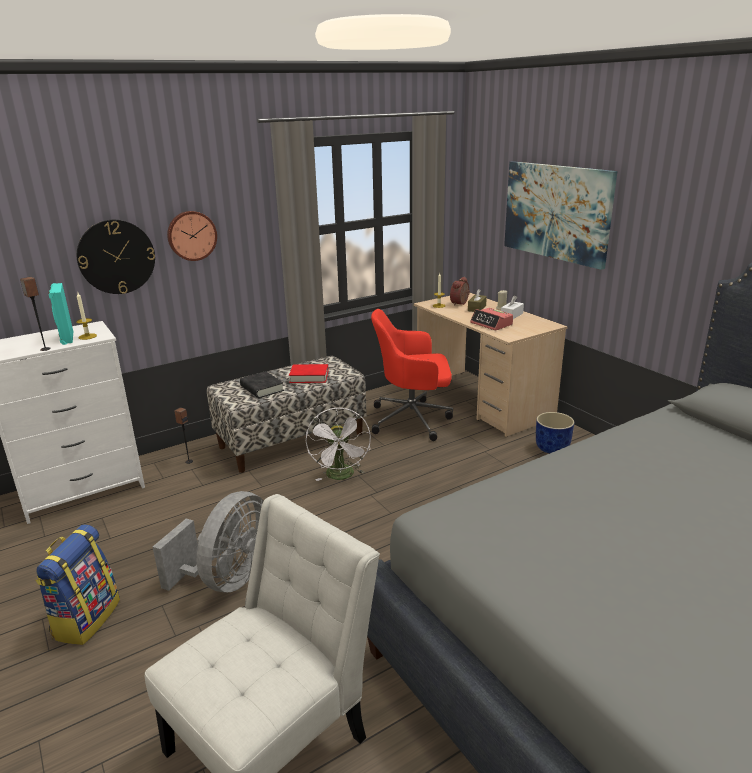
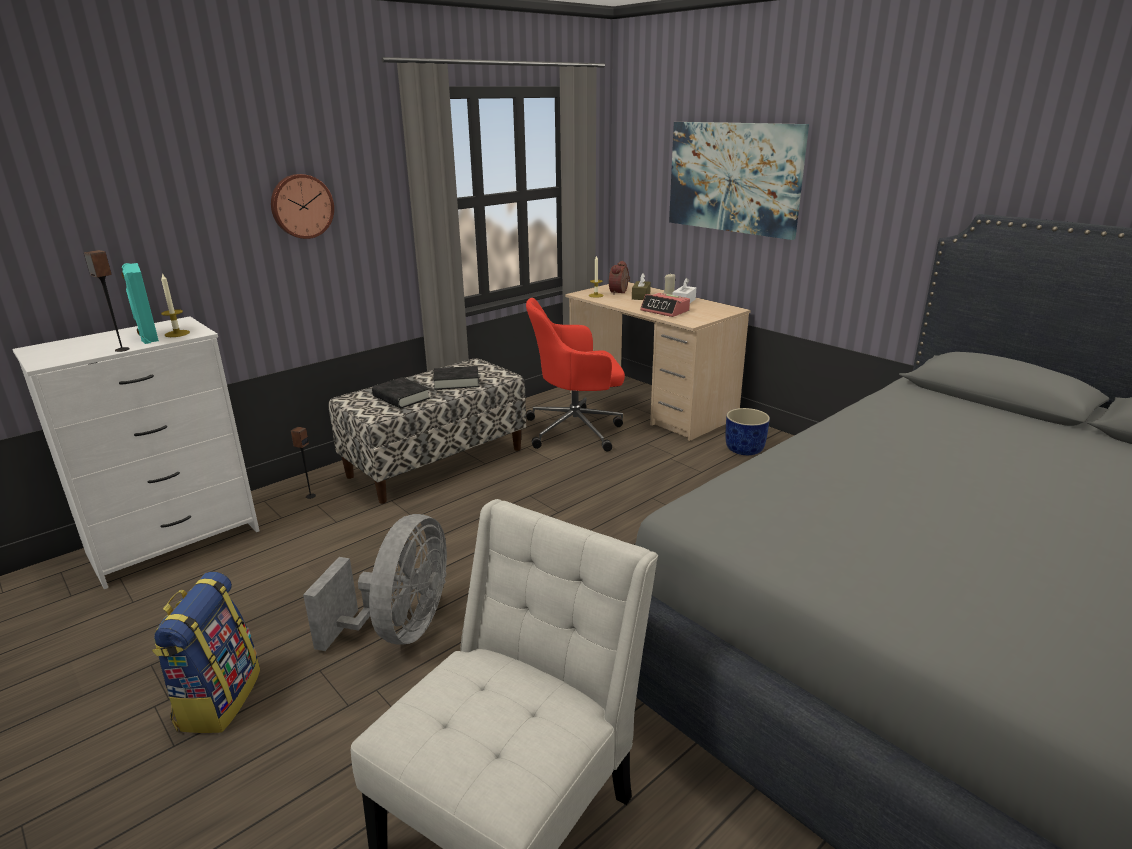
camera: 10 degrees left, 0 degrees up
wall clock [77,220,155,294] -> none
red book [289,364,329,383] -> black book [433,366,479,390]
white fan [306,407,371,481] -> none

